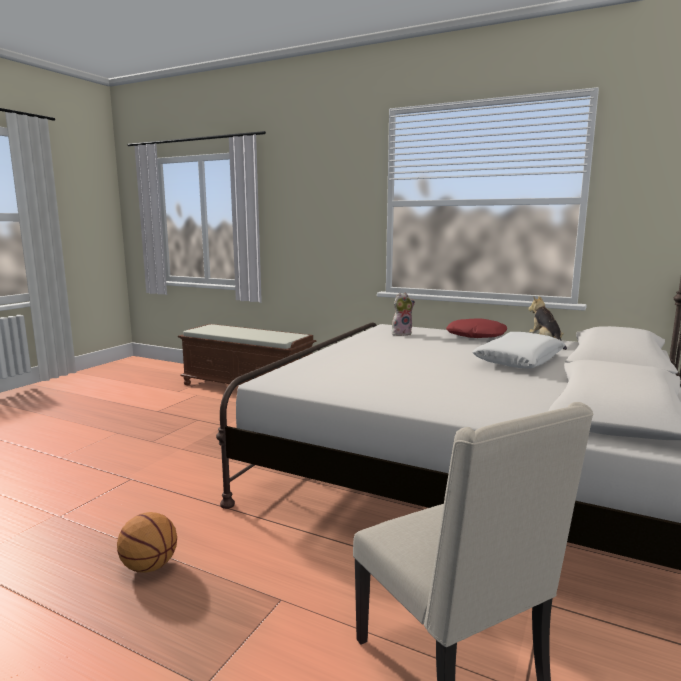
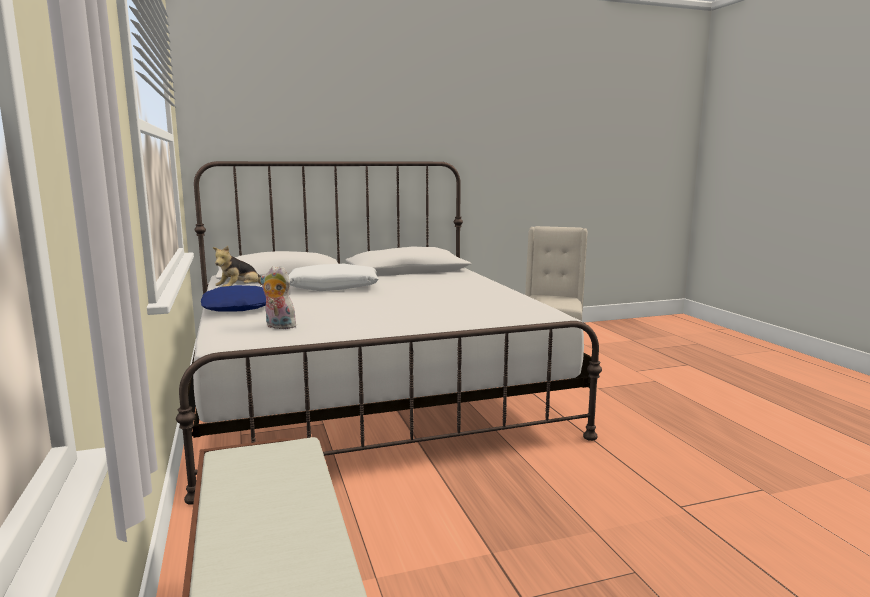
camera: 135 degrees left, 0 degrees up
basketball [117,512,177,573] -> none
red pillow [446,318,507,338] -> blue pillow [201,285,266,312]

